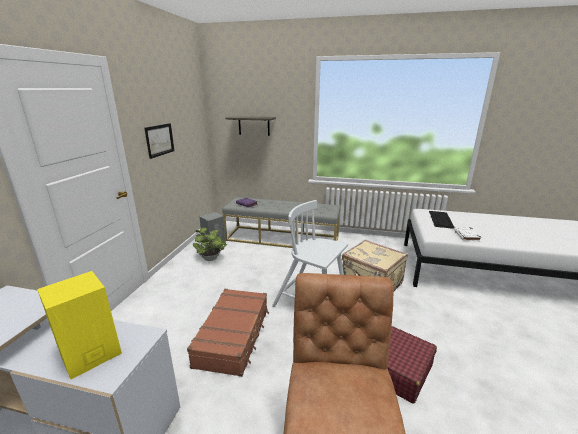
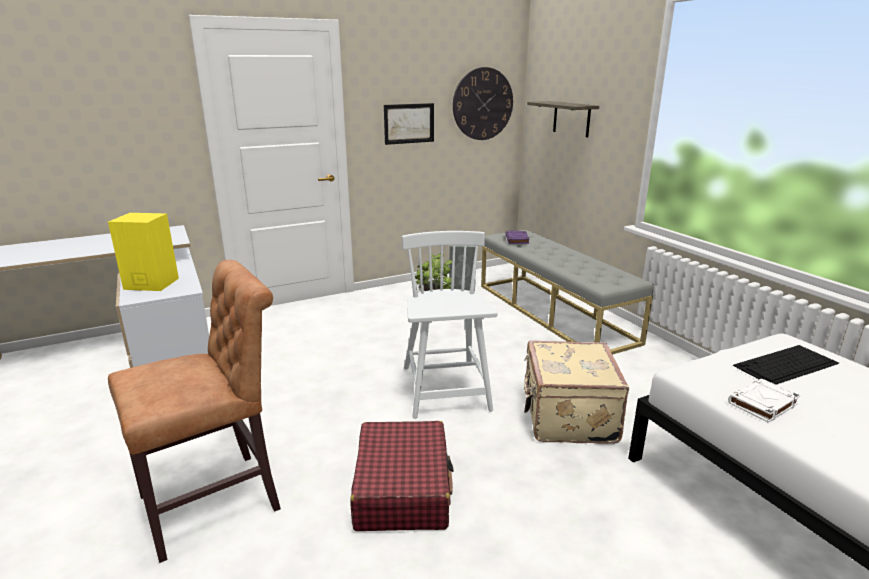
camera: 50 degrees right, 0 degrees up
brown suitcase [187,289,269,377] -> none
none -> wall clock [453,67,513,140]

